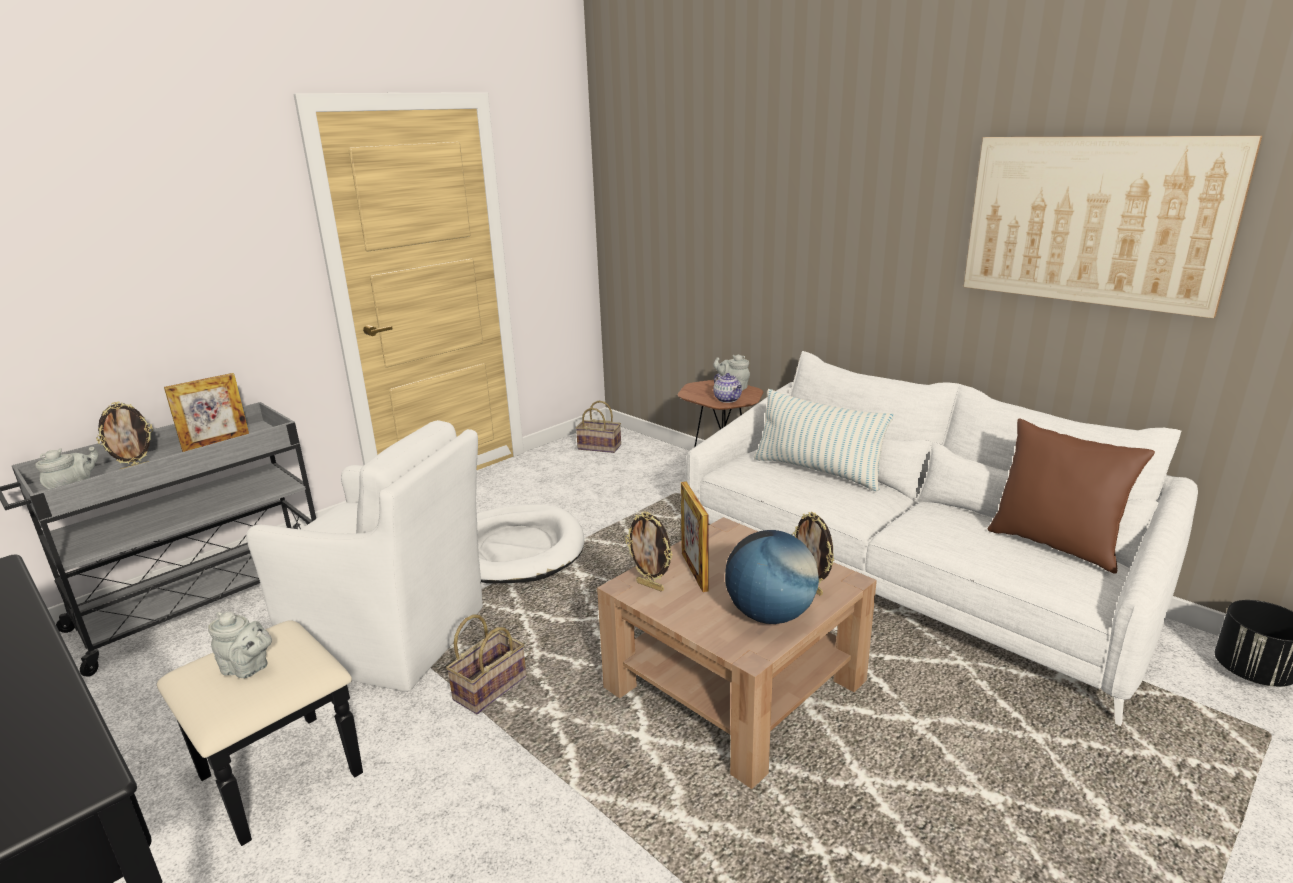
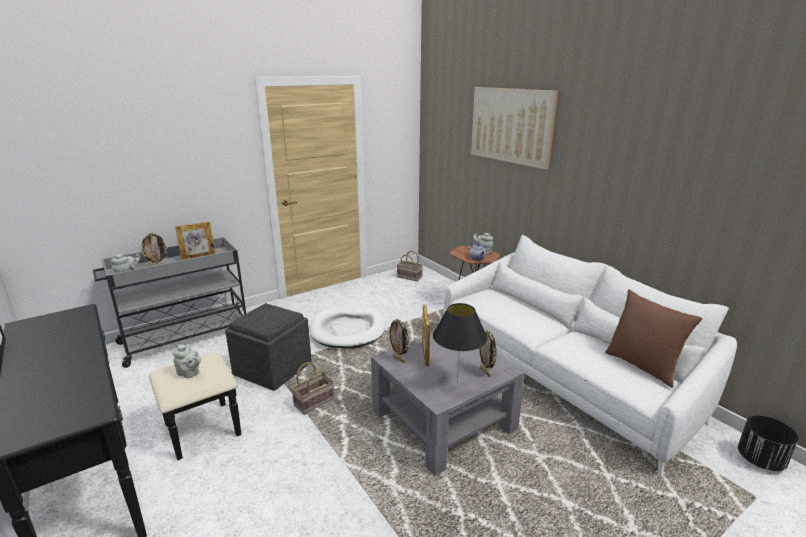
camera: 10 degrees right, 0 degrees up
white armchair [246,420,483,692] -> grey ottoman [225,303,312,391]
brown coffee table [597,517,877,789] -> grey coffee table [371,334,525,476]
globe [725,530,819,624] -> black table lamp [433,303,487,384]
pillow [754,389,894,491] -> none
picture [964,136,1262,319] -> picture moved to [471,87,558,170]

